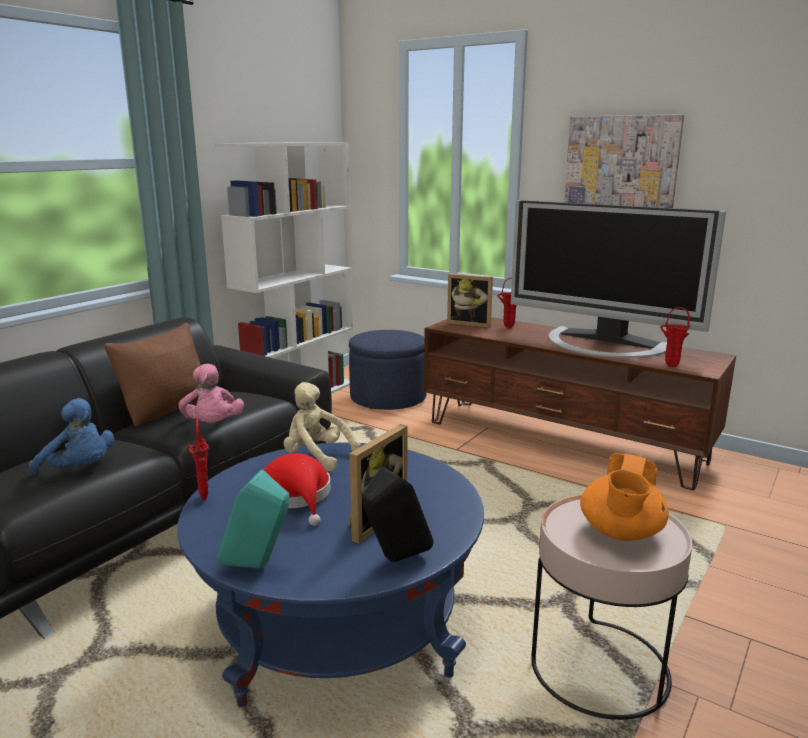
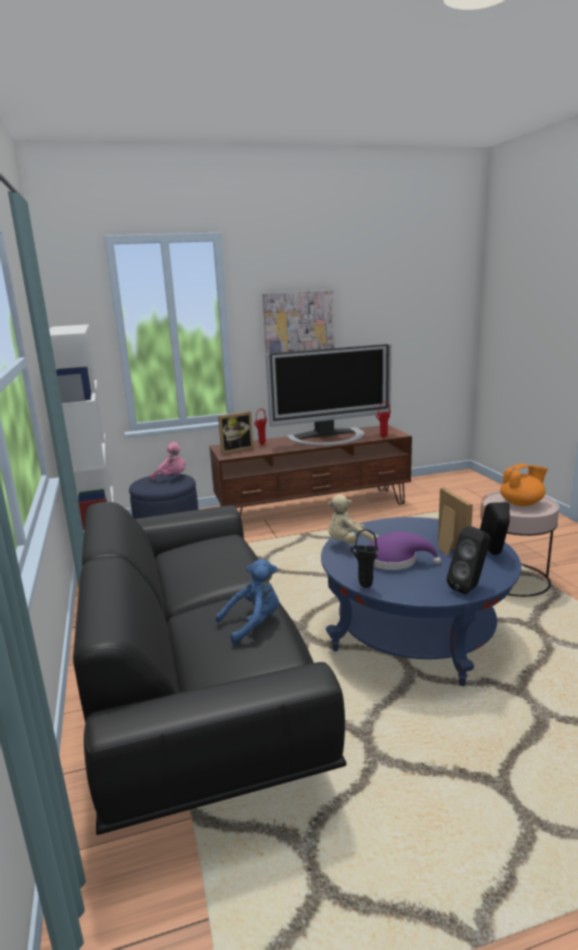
camera: 50 degrees left, 0 degrees up
brown pillow [104,322,201,427] -> none
pink plush toy [179,364,244,423] -> pink plush toy moved to [150,442,185,481]
red vase [188,419,209,501] -> black vase [350,529,378,588]
turquoise speaker [217,469,290,568] -> black speaker [446,526,490,594]
red hat [264,453,331,526] -> purple hat [370,532,441,570]
orange teapot [580,453,669,541] -> orange teapot turned 75 degrees counterclockwise [500,464,548,506]

